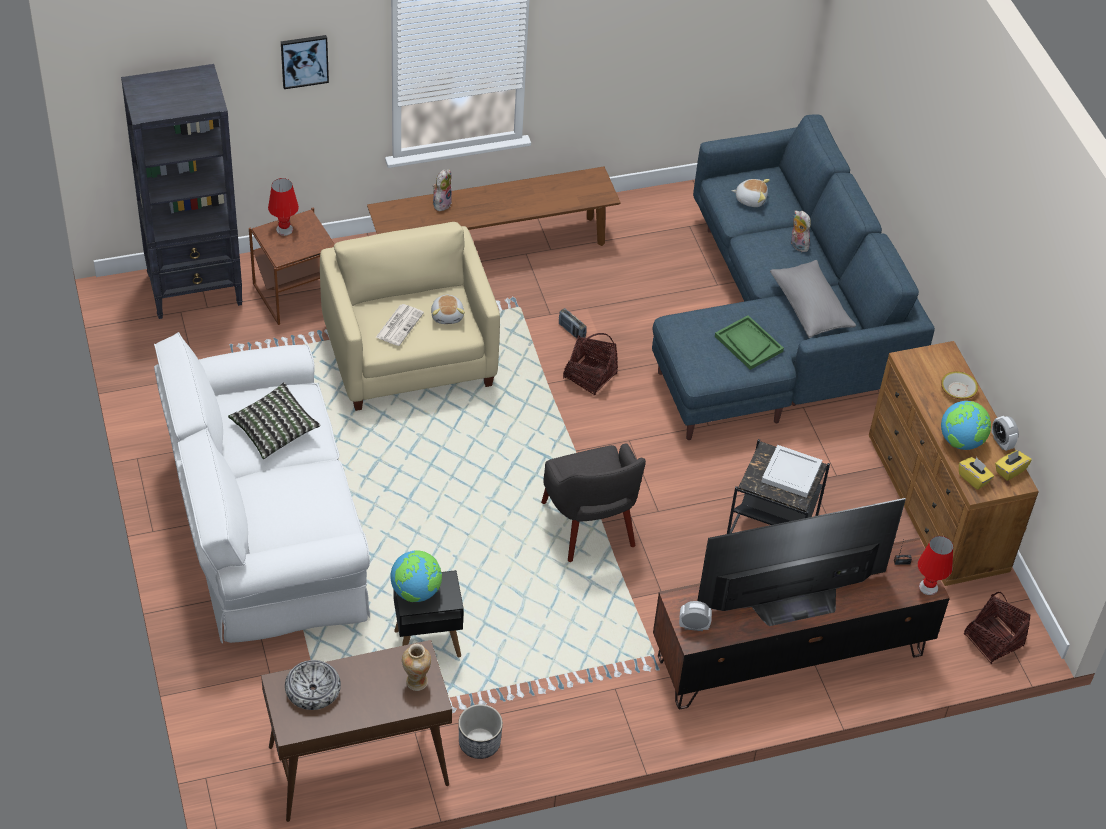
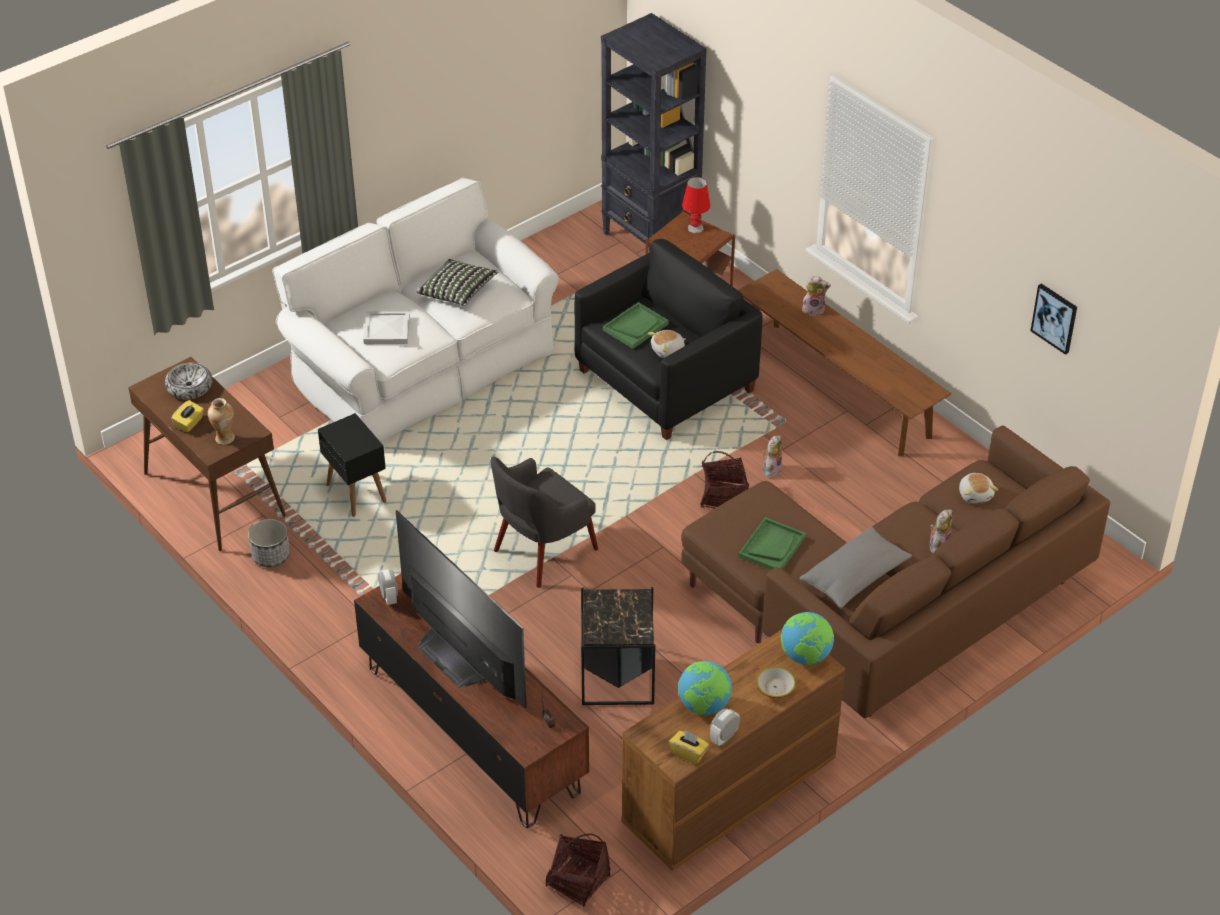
camera: 70 degrees right, 5 degrees down
picture [281,35,329,89] -> picture moved to [1030,284,1077,355]
beige armchair [320,222,500,411] -> black armchair [574,239,762,440]
newspaper [376,304,424,346] -> green tray [603,302,669,349]
globe [390,550,442,602] -> globe moved to [781,612,834,665]
radio [559,308,587,338] -> plush toy [763,435,782,478]
blue sofa [652,114,935,440] -> brown sofa [681,425,1110,718]
white tray [761,445,822,498] -> white tray moved to [363,311,410,344]
red table lamp [918,536,953,595] -> none
yellow tissue box [959,457,994,490] -> yellow tissue box moved to [171,400,204,432]

